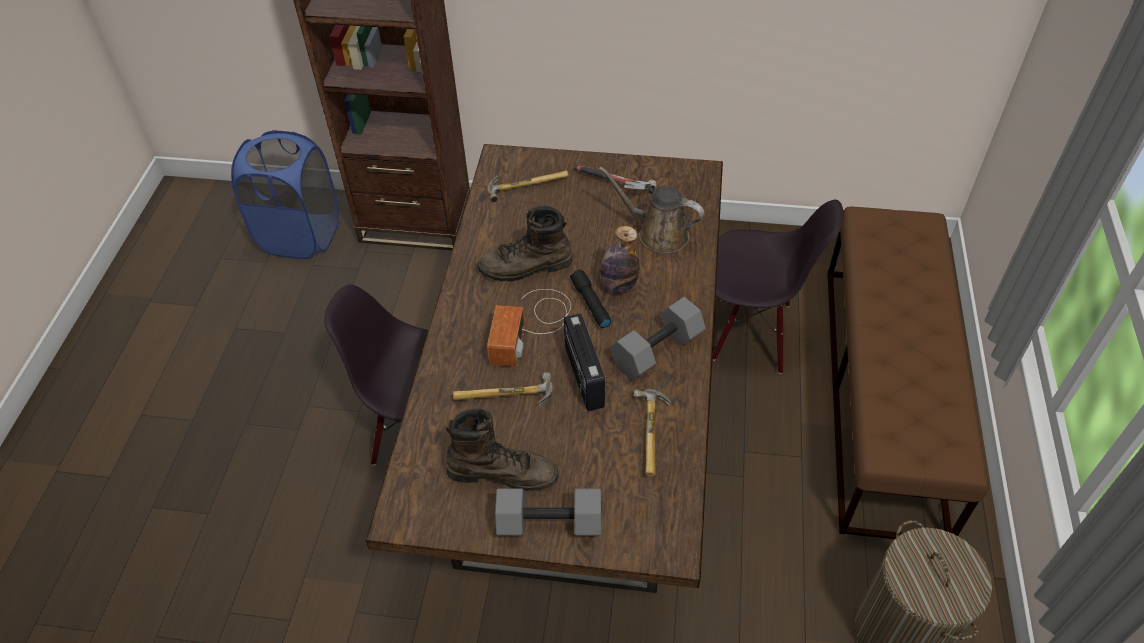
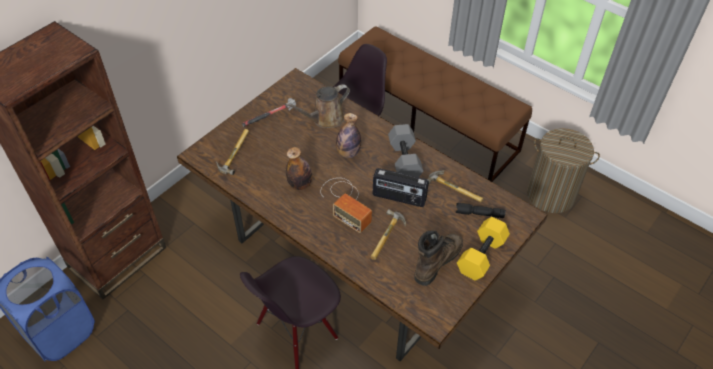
camera: 60 degrees left, 0 degrees up
brown boot [478,206,572,282] -> bottle [286,147,312,190]
grey dumbbell [495,488,601,536] -> yellow dumbbell [457,217,510,280]
black flashlight [570,270,611,328] -> black flashlight moved to [456,203,505,218]

